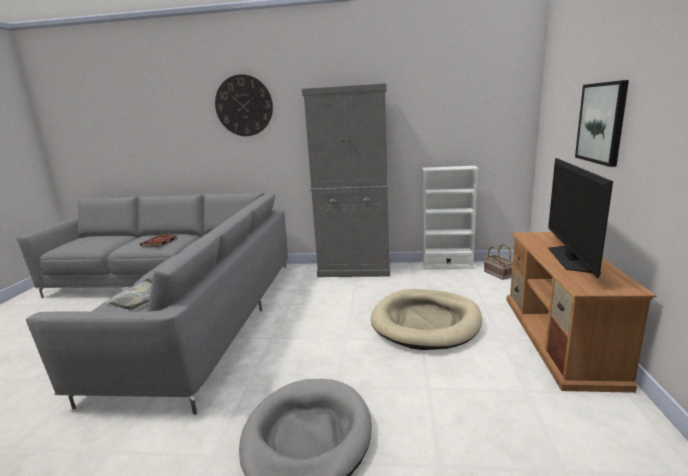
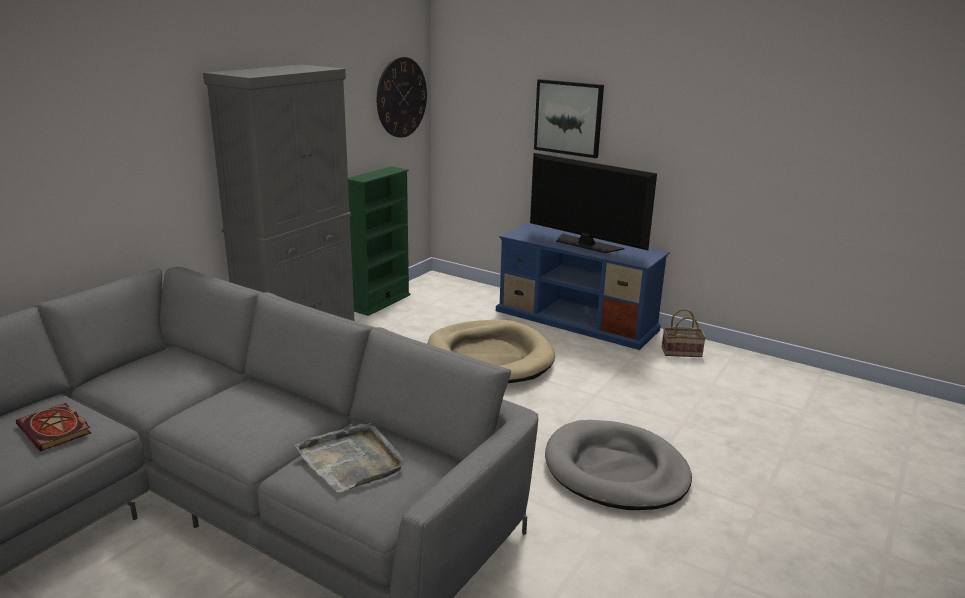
camera: 65 degrees left, 5 degrees up
wall clock [215,74,273,136] -> wall clock moved to [377,57,427,138]
white bookcase [422,166,479,269] -> green bookcase [348,166,411,316]
basket [484,244,513,280] -> basket moved to [662,309,706,357]
brown tv stand [507,232,657,393] -> blue tv stand [496,224,670,350]

